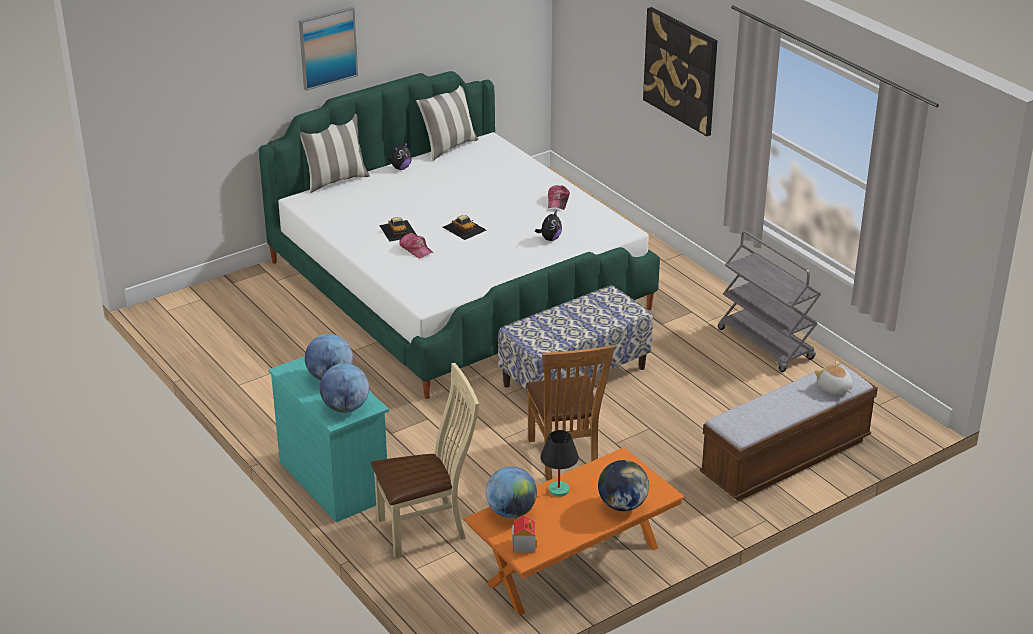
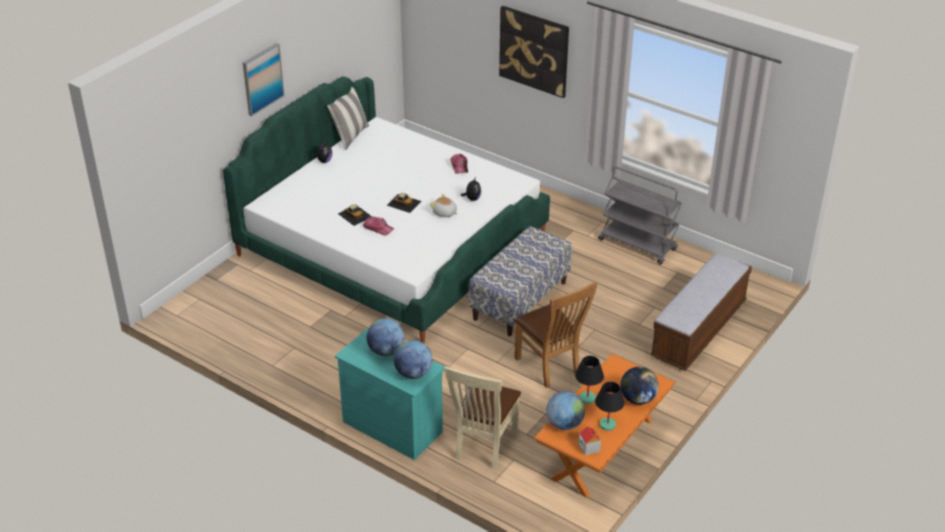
camera: 20 degrees left, 5 degrees up
pillow [300,114,370,193] -> none
beige chair [371,363,479,559] -> beige chair turned 150 degrees clockwise [445,366,521,470]
plush toy [815,361,853,395] -> plush toy moved to [430,194,457,217]
none -> black table lamp [595,382,625,431]

